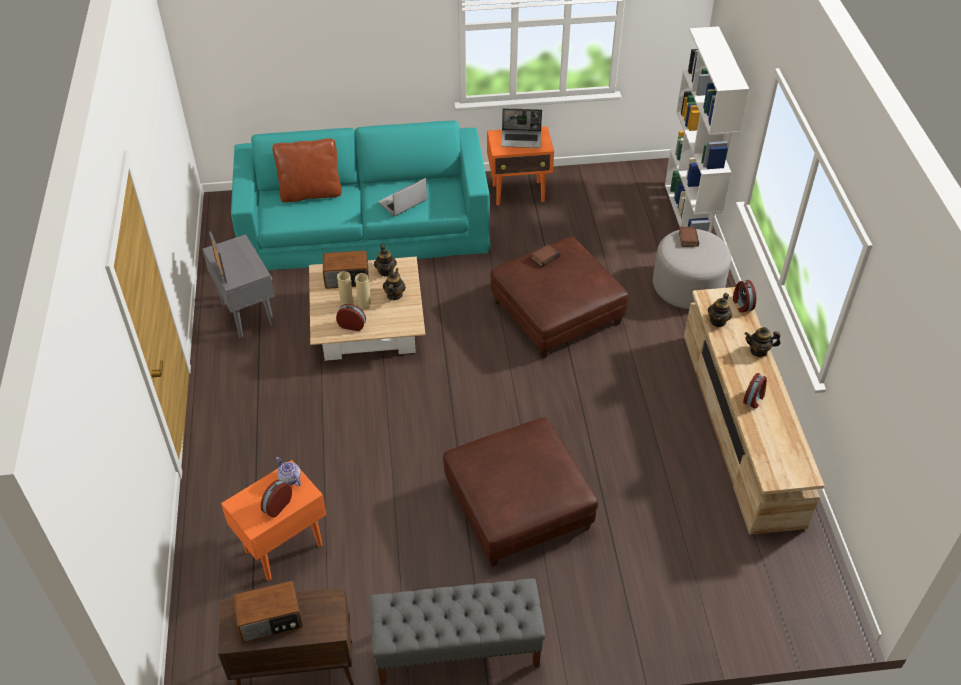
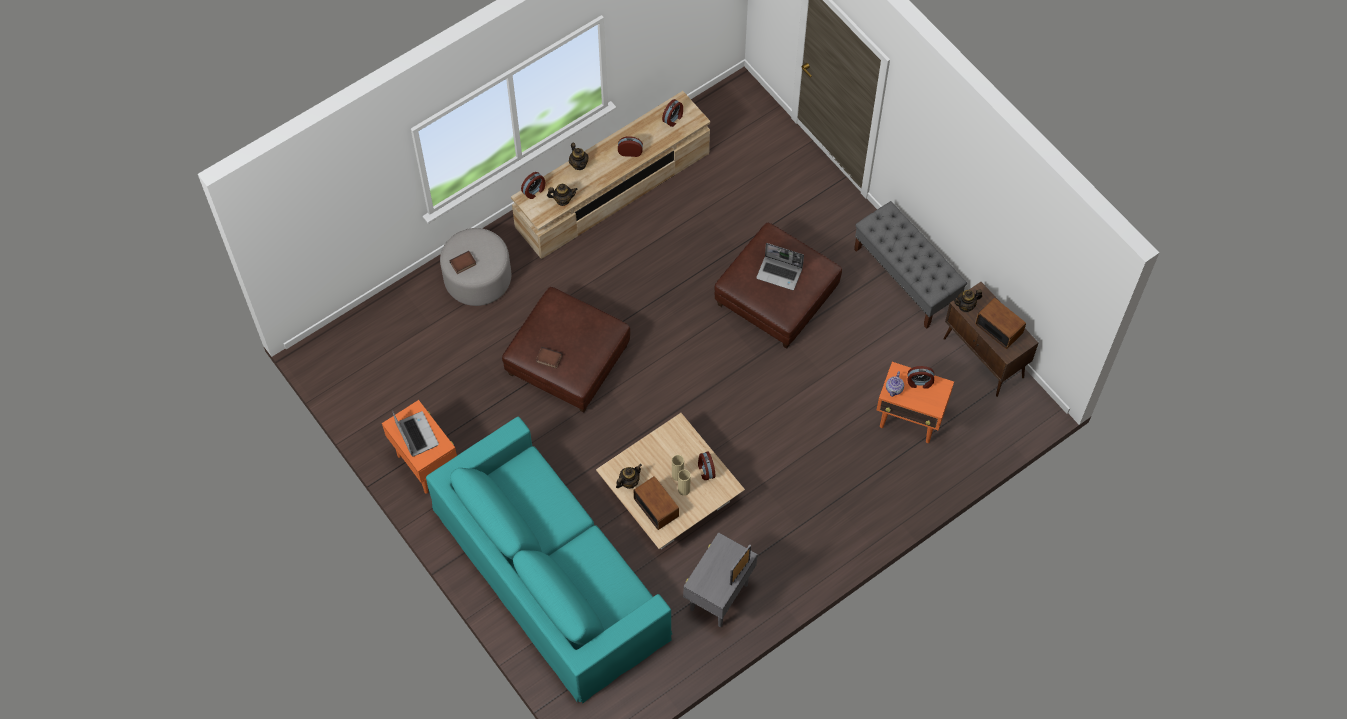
camera: 120 degrees left, 15 degrees up
brown pillow [272,138,342,203] -> none
laptop [378,178,427,216] -> laptop moved to [756,243,804,290]
teapot [383,268,406,300] -> teapot moved to [954,289,982,312]
white bookcase [665,26,749,233] -> none
none -> alarm clock [662,99,683,127]

